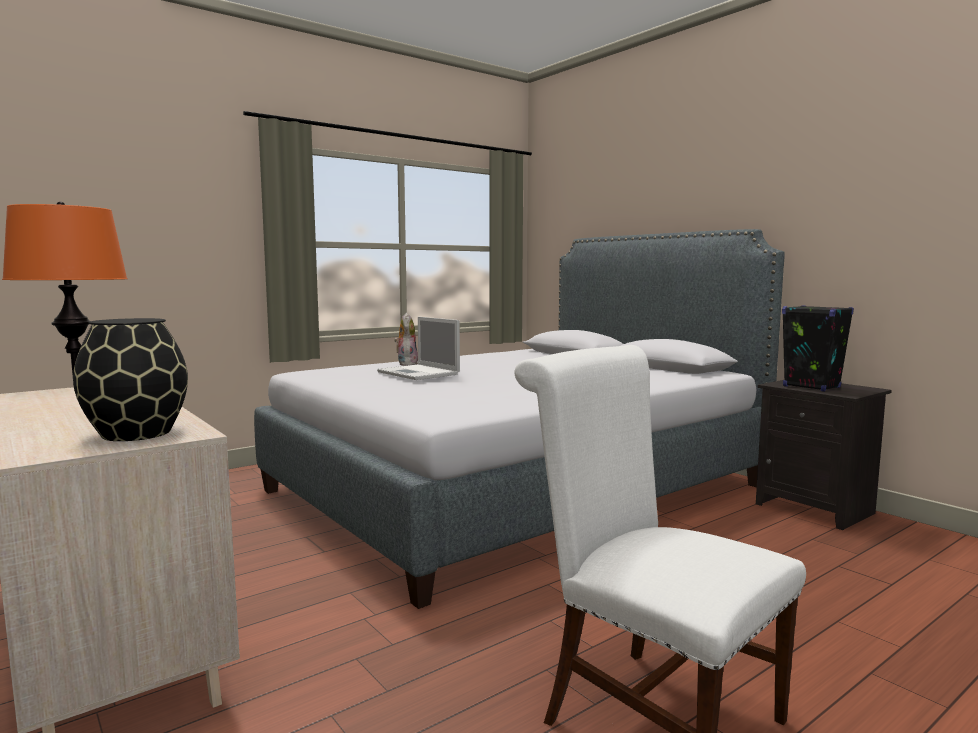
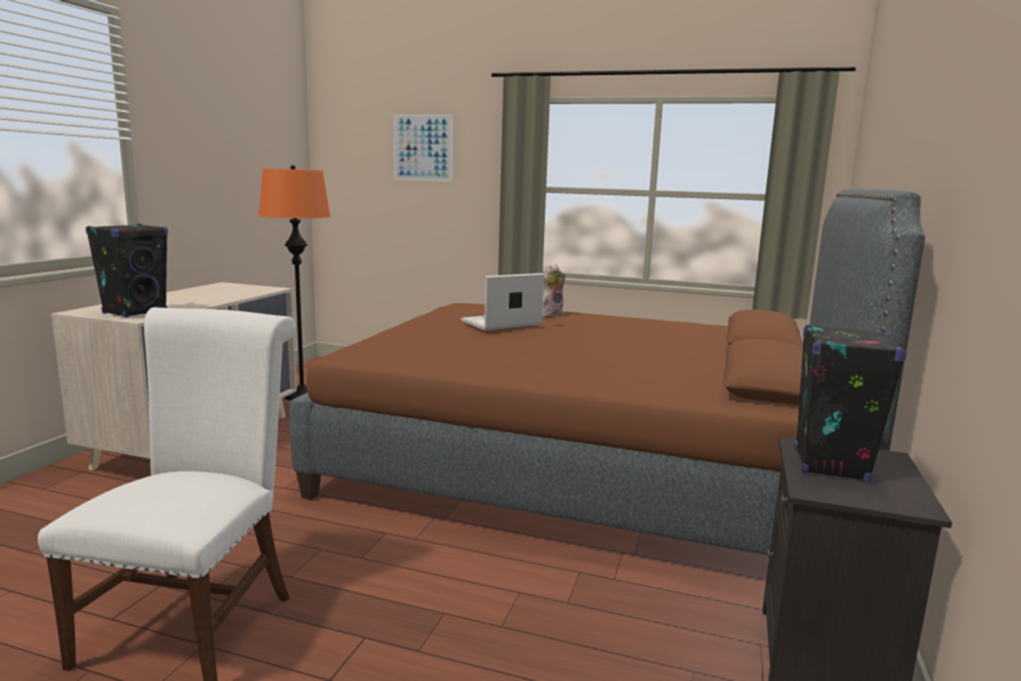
camera: 55 degrees right, 5 degrees up
black vase [73,318,188,441] -> black speaker [86,224,168,318]
grey bed [254,229,785,609] -> brown bed [289,189,925,555]
laptop [377,317,460,380] -> laptop turned 45 degrees clockwise [461,273,544,330]
none -> picture [394,114,453,182]

